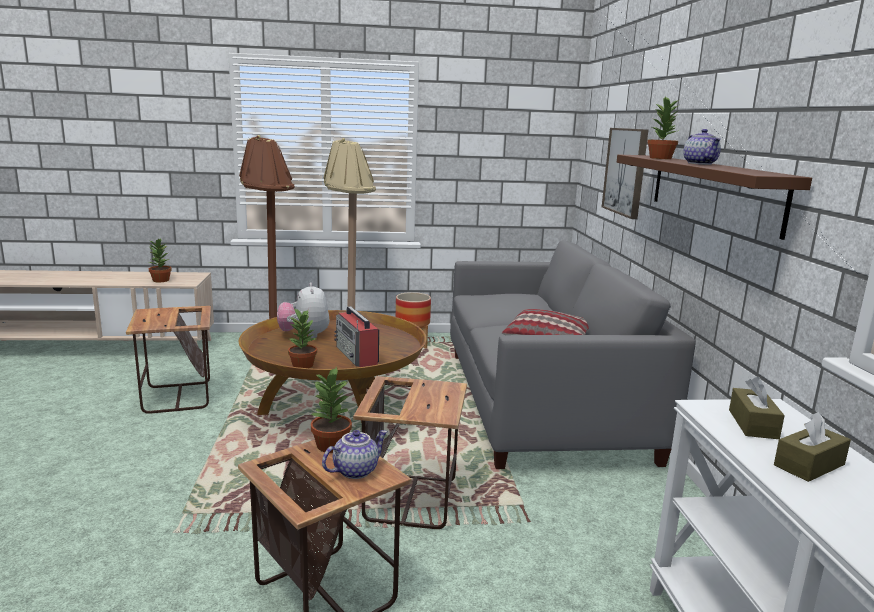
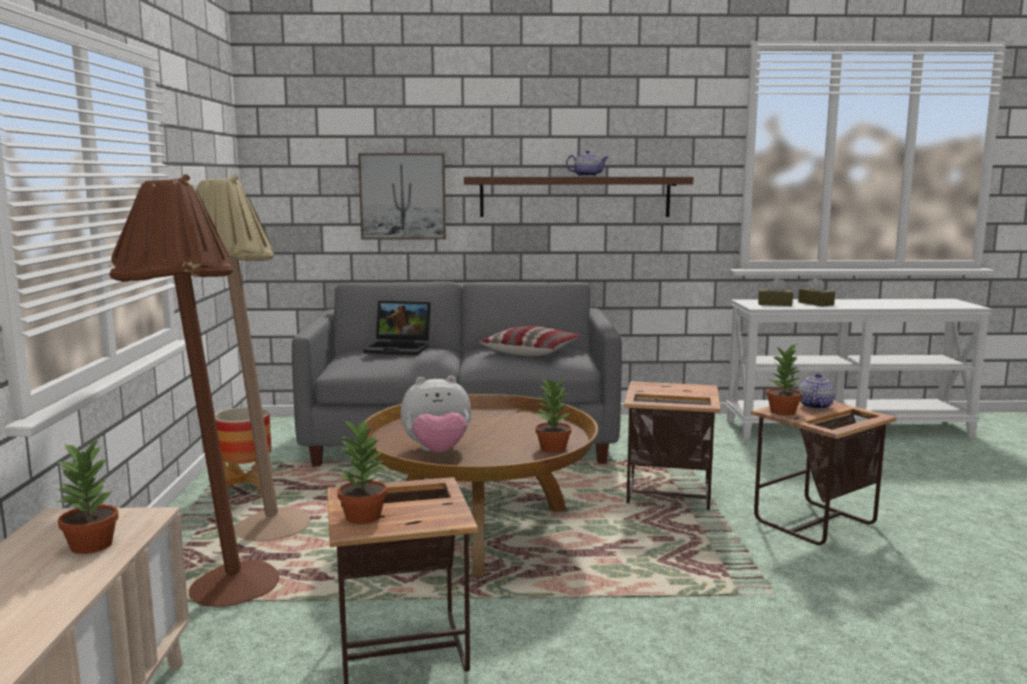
camera: 85 degrees left, 5 degrees down
teapot [322,430,388,479] -> teapot turned 60 degrees clockwise [798,373,835,409]
radio [334,306,379,367] -> none
potted plant [647,97,680,159] -> potted plant moved to [337,419,388,524]
none -> laptop [363,301,431,356]

